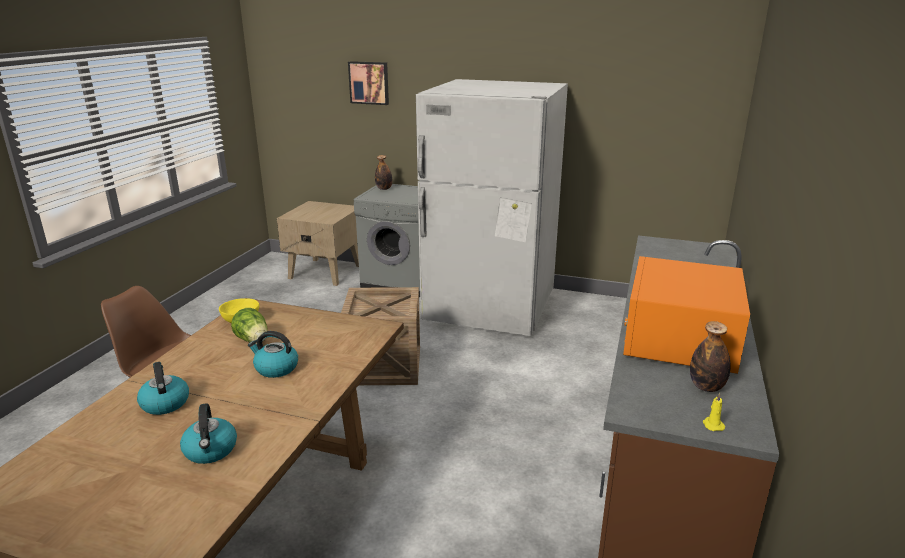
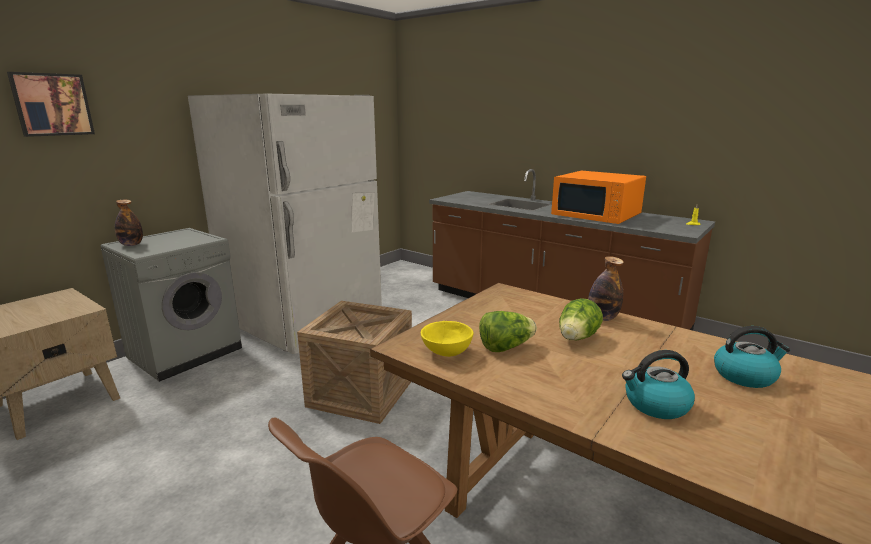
camera: 70 degrees left, 5 degrees down
kettle [248,331,298,378] -> lettuce [559,298,603,341]
bottle [690,321,731,392] -> bottle moved to [588,256,624,321]

